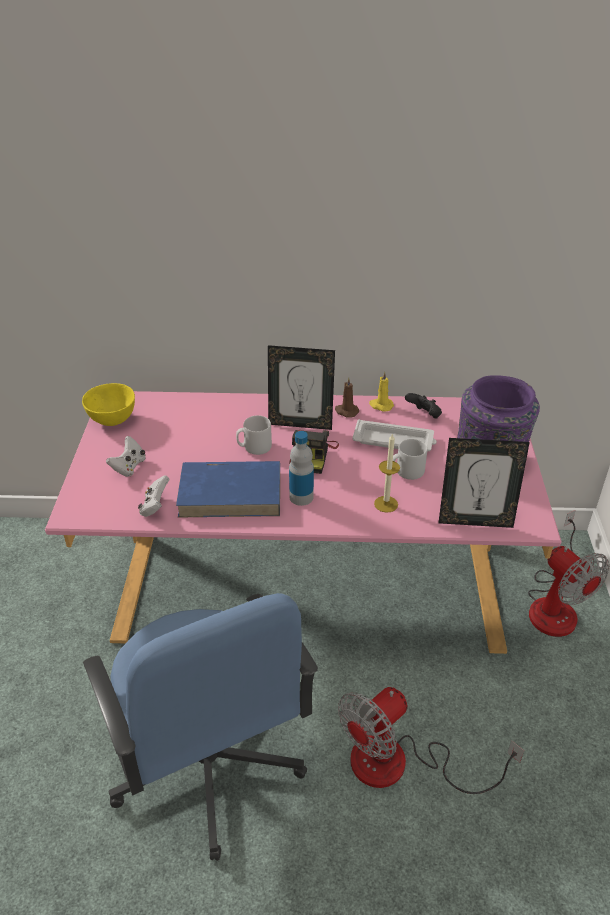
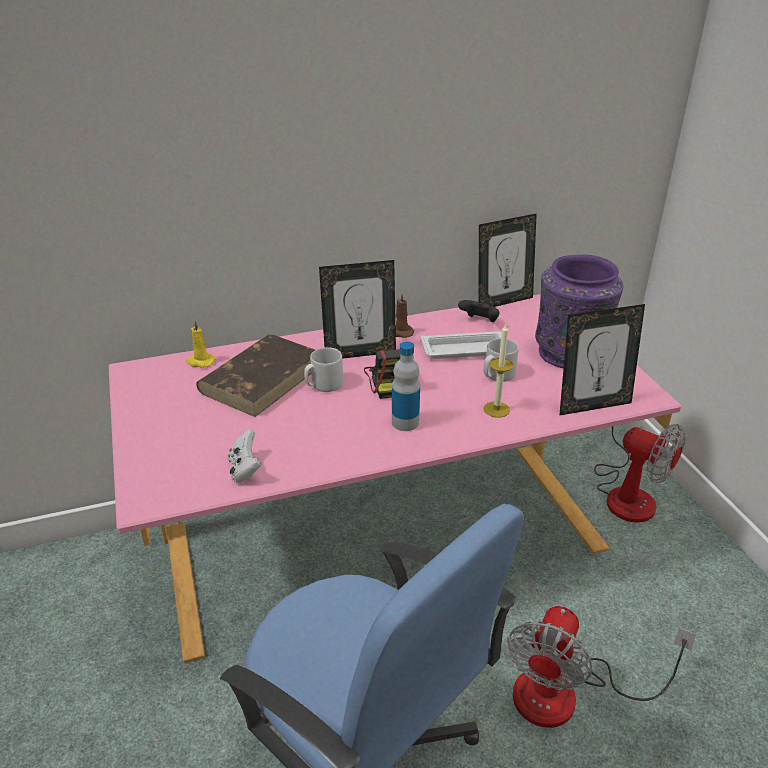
camera: 20 degrees left, 5 degrees down
yellow bowl [82,383,135,426] -> none
white game controller [106,436,146,477] -> none
blue book [176,461,280,518] -> none
yellow candle [369,371,394,412] -> yellow candle moved to [186,321,215,368]
none -> brown book [196,334,315,417]
none -> picture frame [478,213,537,307]

